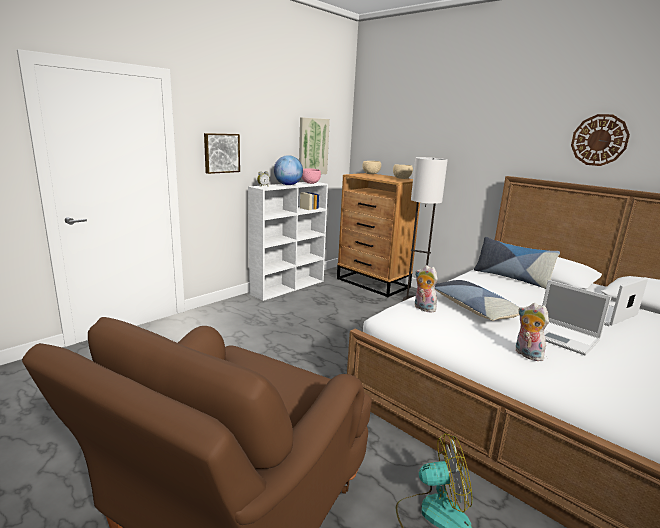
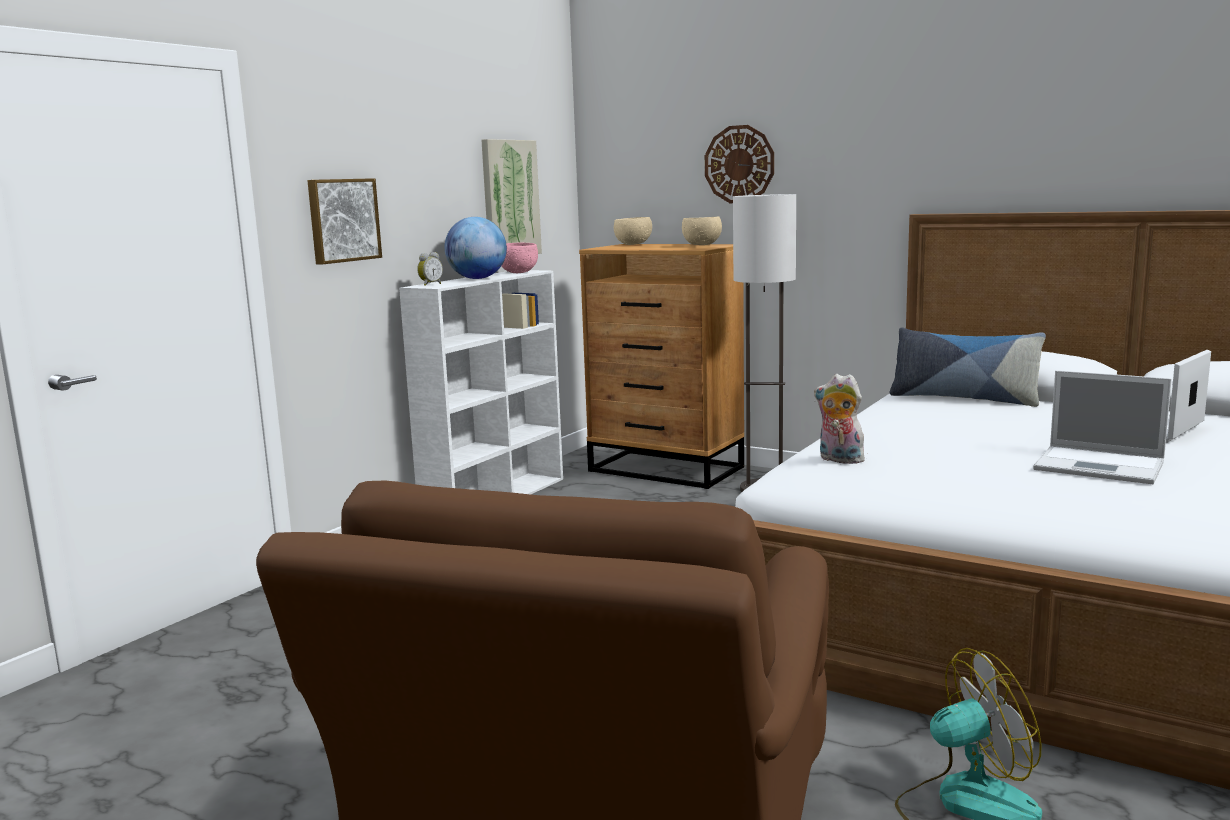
camera: 10 degrees left, 5 degrees down
pillow [435,280,520,321] -> none
plush toy [516,303,549,361] -> none
wall clock [571,114,630,166] -> wall clock moved to [705,125,774,203]

